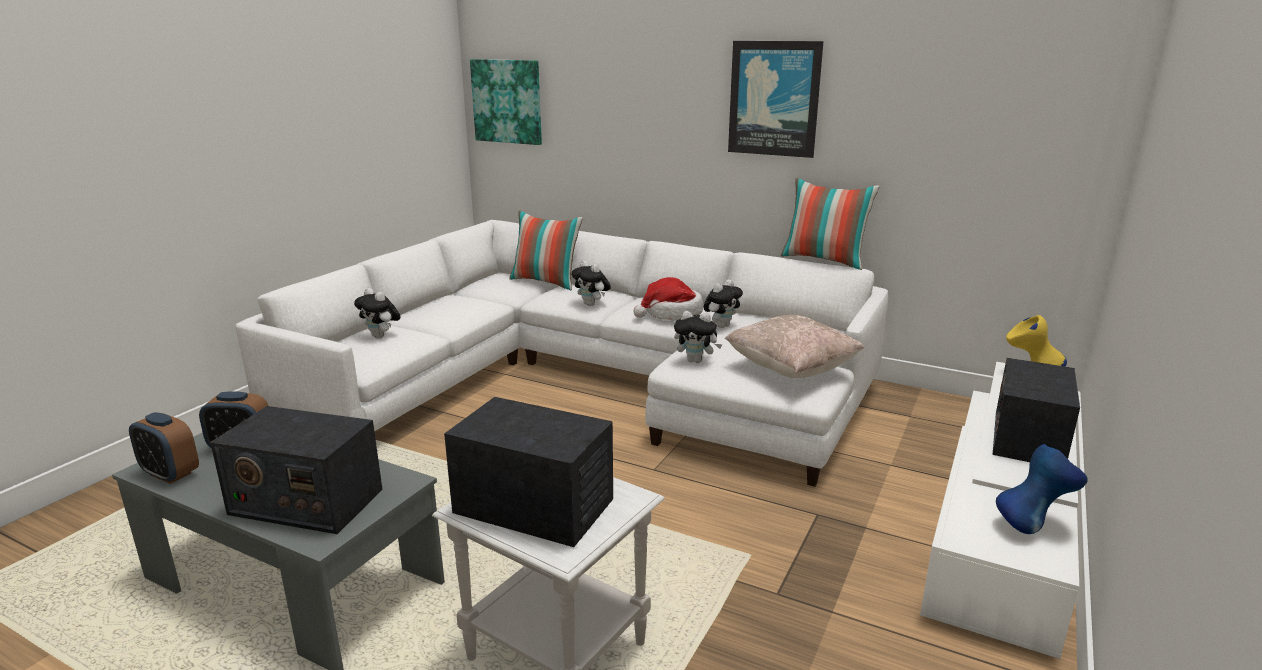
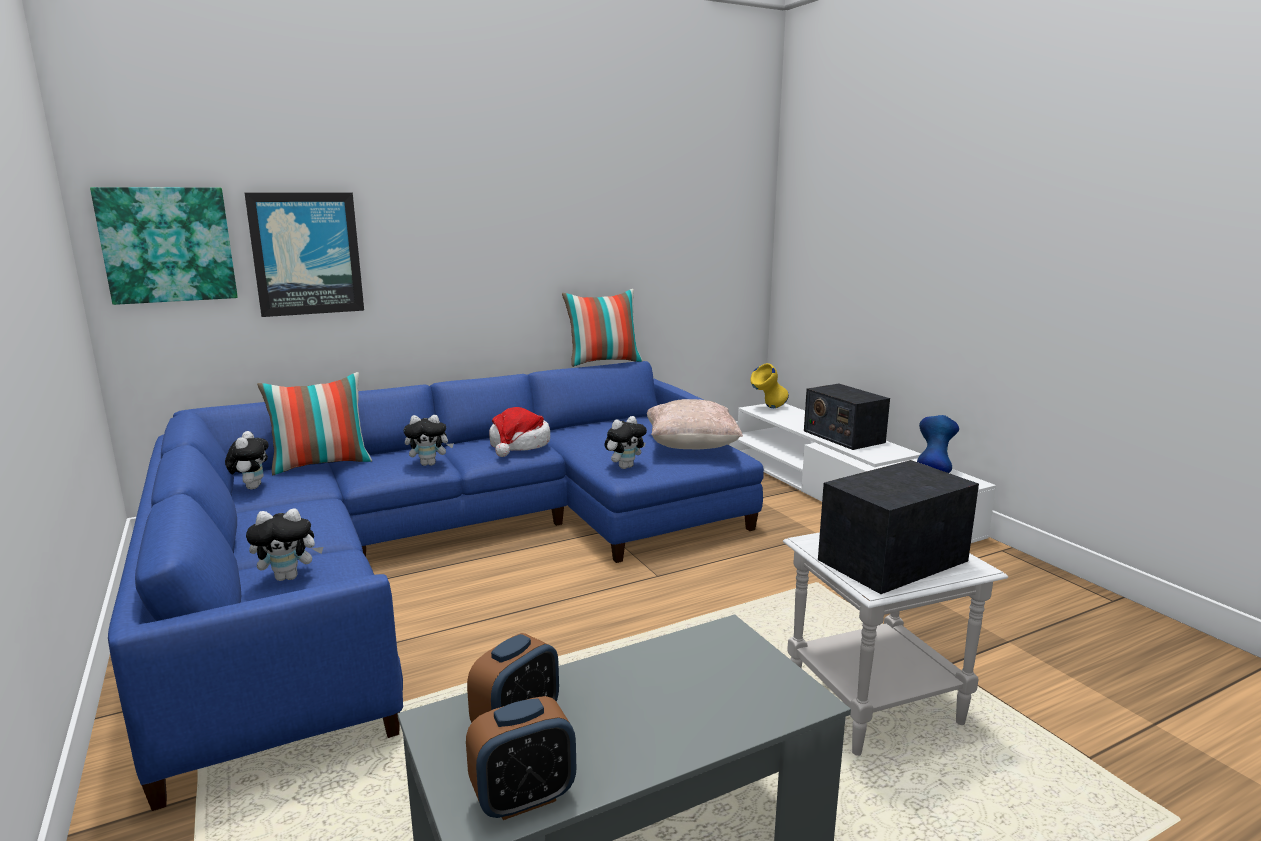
camera: 55 degrees left, 5 degrees down
radio [210,406,383,534] -> none
white sofa [235,220,888,487] -> blue sofa [108,361,764,811]
plush toy [703,279,743,328] -> plush toy moved to [225,431,269,489]
picture [728,41,824,158] -> picture moved to [245,193,364,317]

